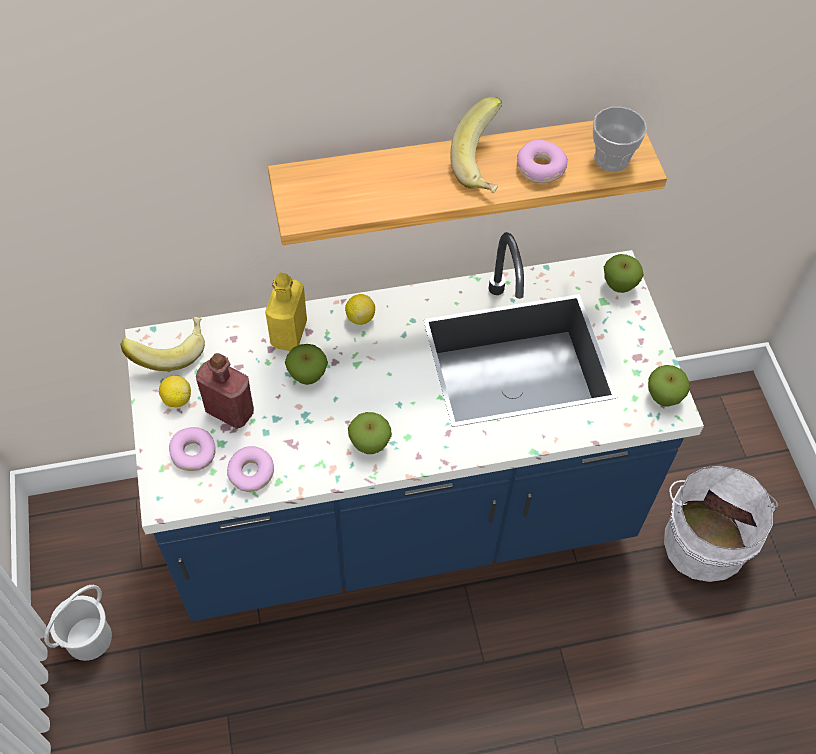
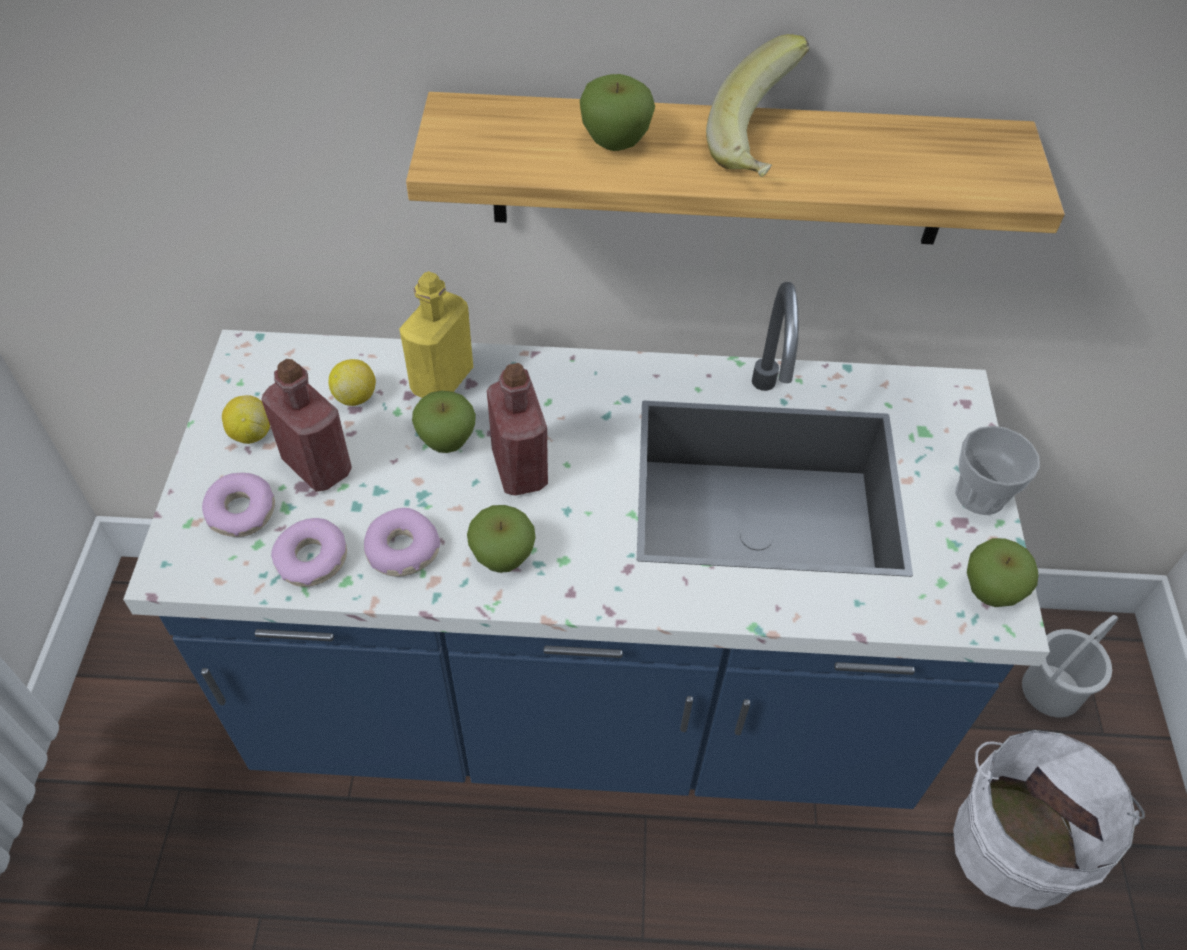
camera: 15 degrees right, 5 degrees down
white bucket [44,585,112,661] -> white bucket moved to [1022,615,1118,717]
banana [121,317,205,371] -> none
lemon [345,294,375,325] -> lemon moved to [329,359,376,406]
donut [517,140,568,183] -> donut moved to [364,508,440,576]
cup [593,107,647,172] -> cup moved to [955,426,1040,515]
apple [604,254,644,293] -> apple moved to [580,74,655,151]
none -> red bottle [487,363,548,496]

